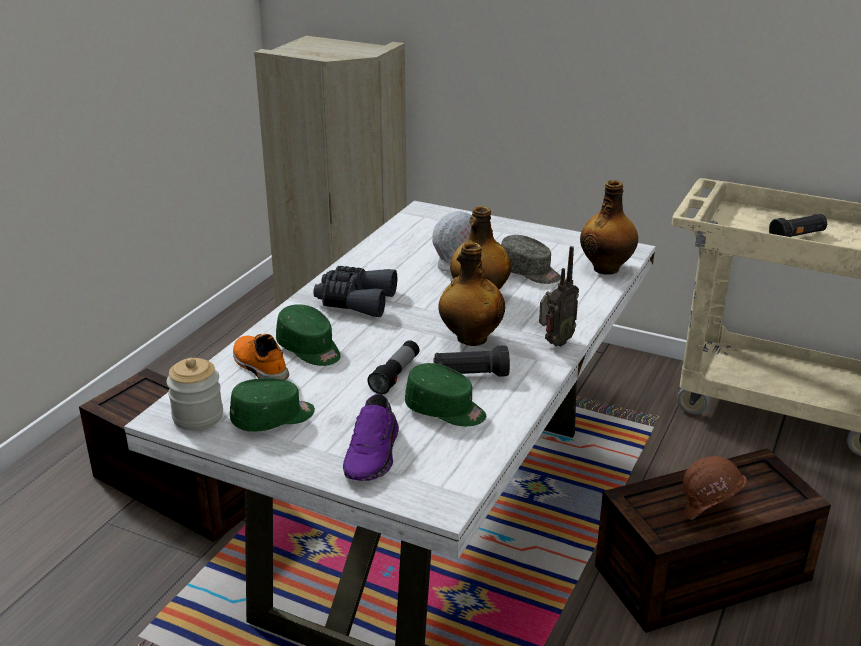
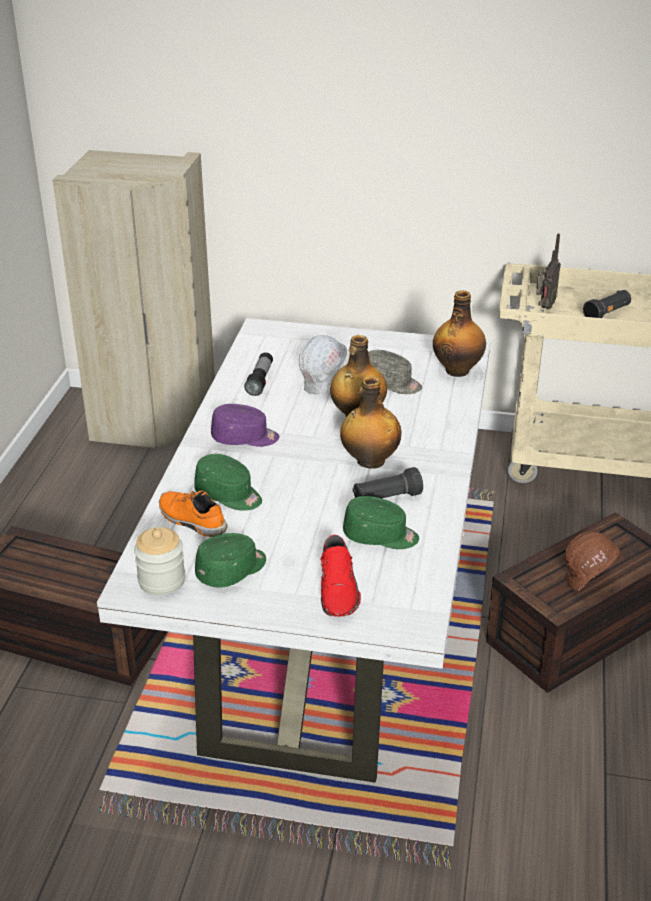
camera: 15 degrees left, 5 degrees up
grey binoculars [314,266,397,317] -> purple cap [211,404,279,447]
purple shoe [343,394,399,481] -> red shoe [320,535,361,617]
flashlight [367,340,420,395] -> flashlight moved to [244,352,273,396]
radio [539,246,579,346] -> radio moved to [536,234,561,309]

